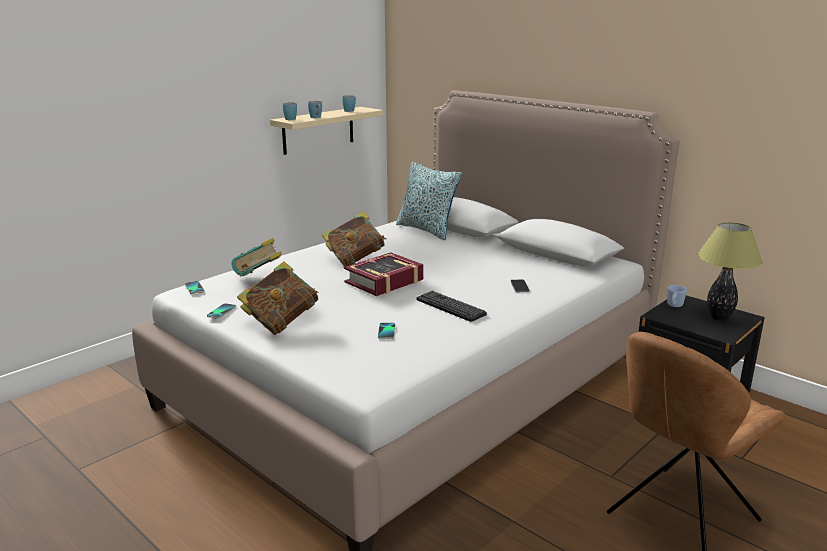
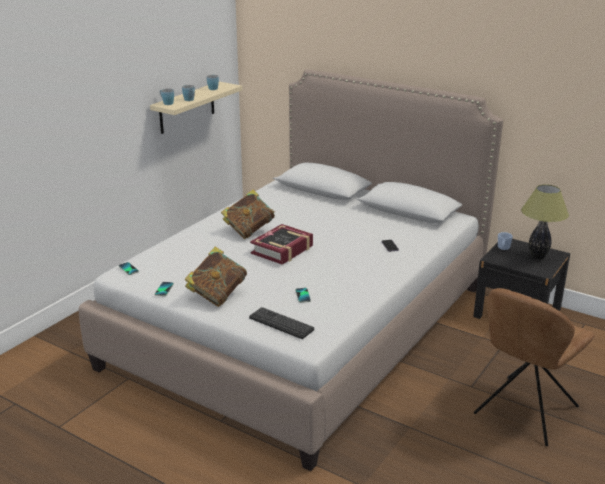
camera: 10 degrees left, 5 degrees up
book [232,238,282,276] -> none
pillow [396,162,462,240] -> none
keyboard [416,291,487,322] -> keyboard moved to [249,307,314,339]

